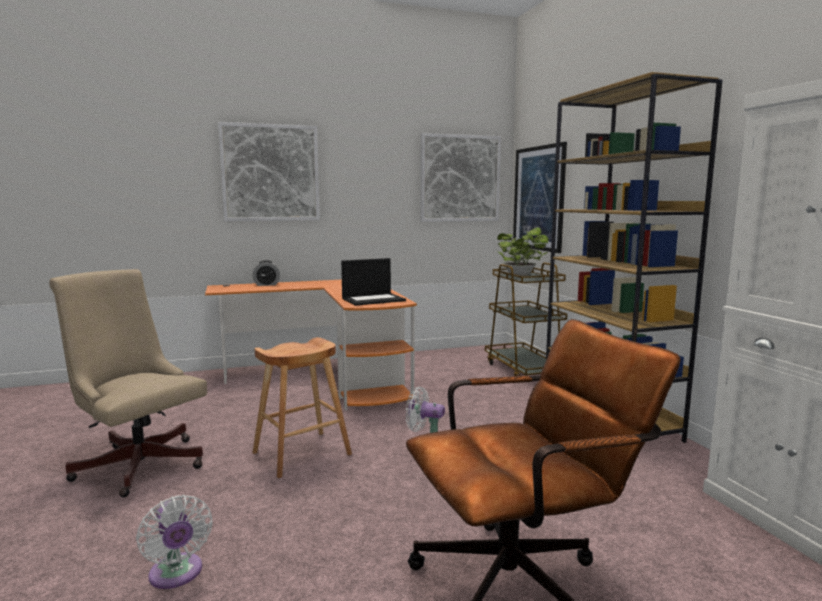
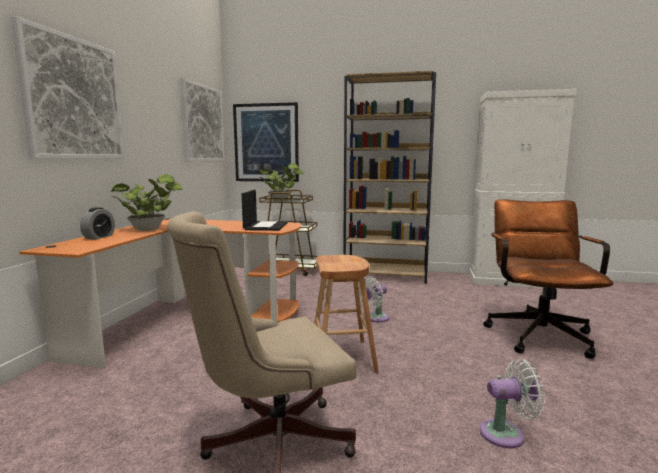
camera: 60 degrees left, 0 degrees up
none -> potted plant [111,174,183,231]

